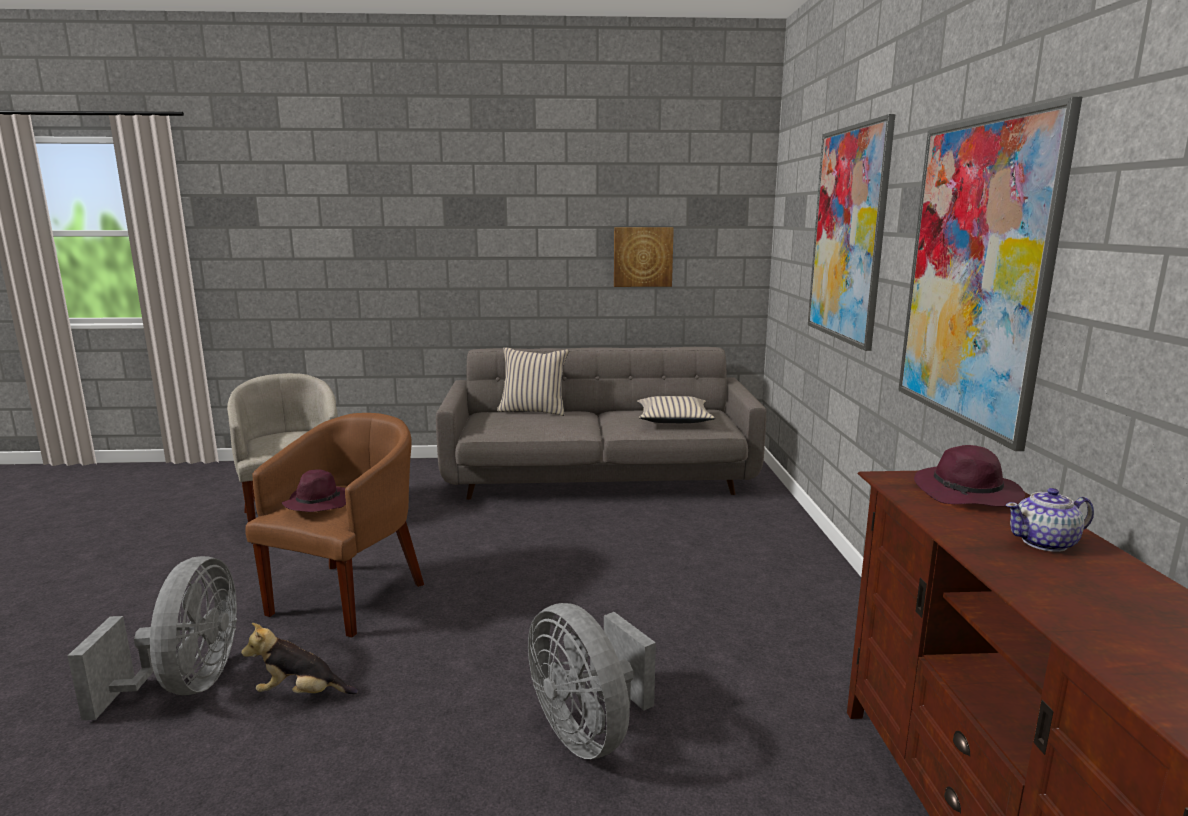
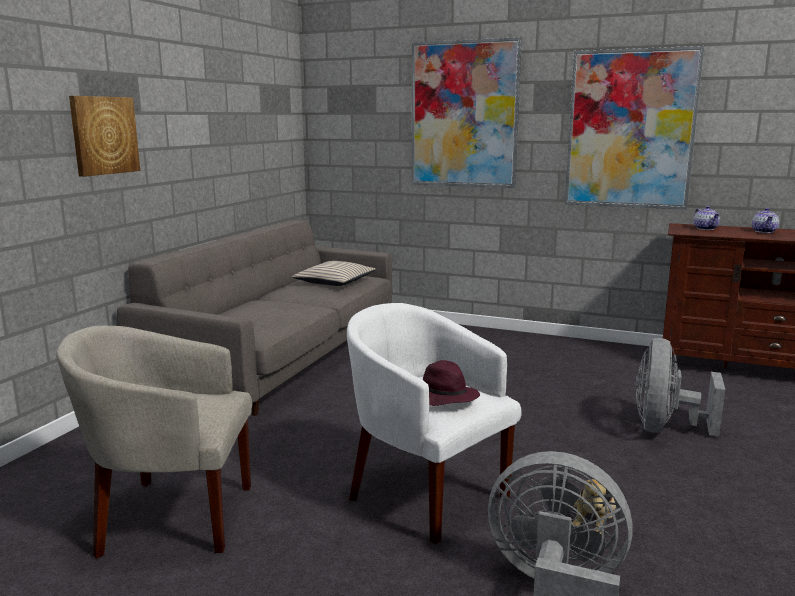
camera: 65 degrees left, 0 degrees up
brown armchair [245,413,424,637] -> white armchair [347,303,522,544]
beige pillow [497,347,569,416] -> none
grey fan [528,603,656,759] -> grey fan turned 120 degrees clockwise [635,338,725,436]
picture [614,227,674,287] -> picture moved to [69,96,140,177]
purple hat [914,445,1025,507] -> teapot [694,206,720,230]

